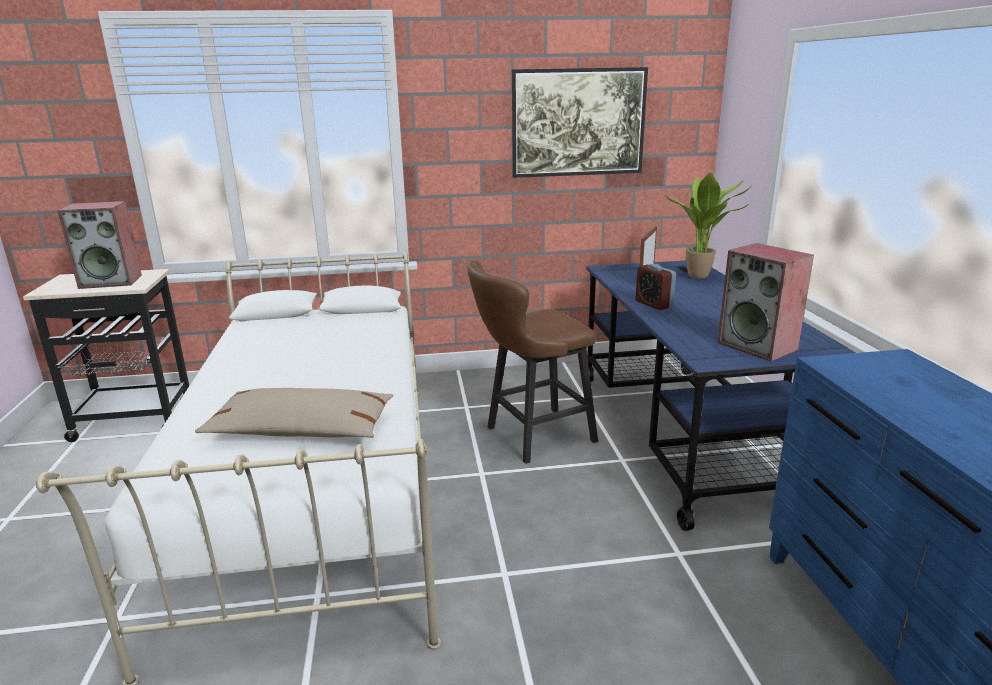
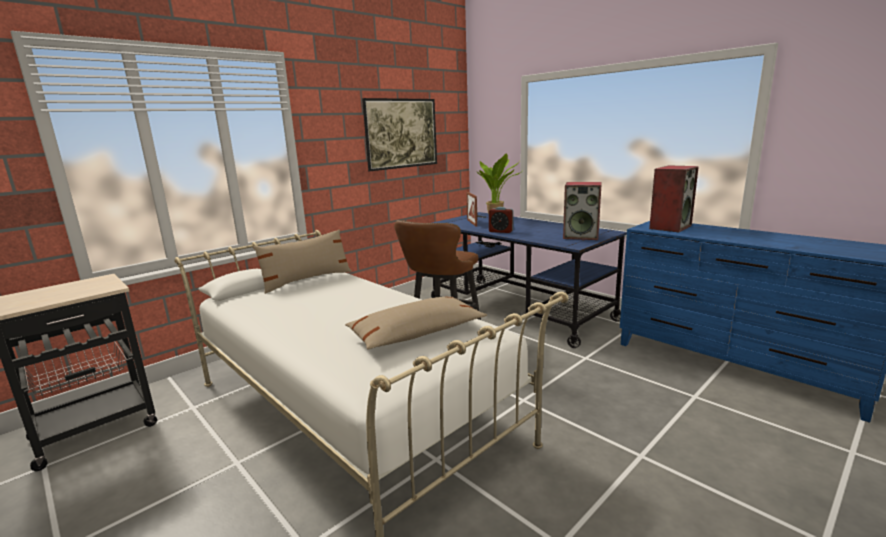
camera: 35 degrees left, 5 degrees down
speaker [57,201,142,289] -> speaker moved to [649,165,699,232]
none -> beige pillow [253,229,352,294]

